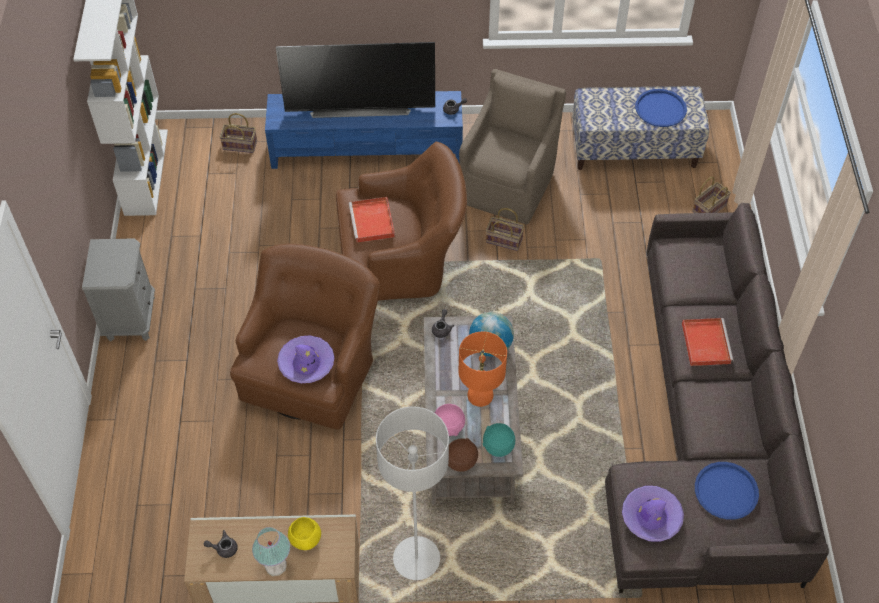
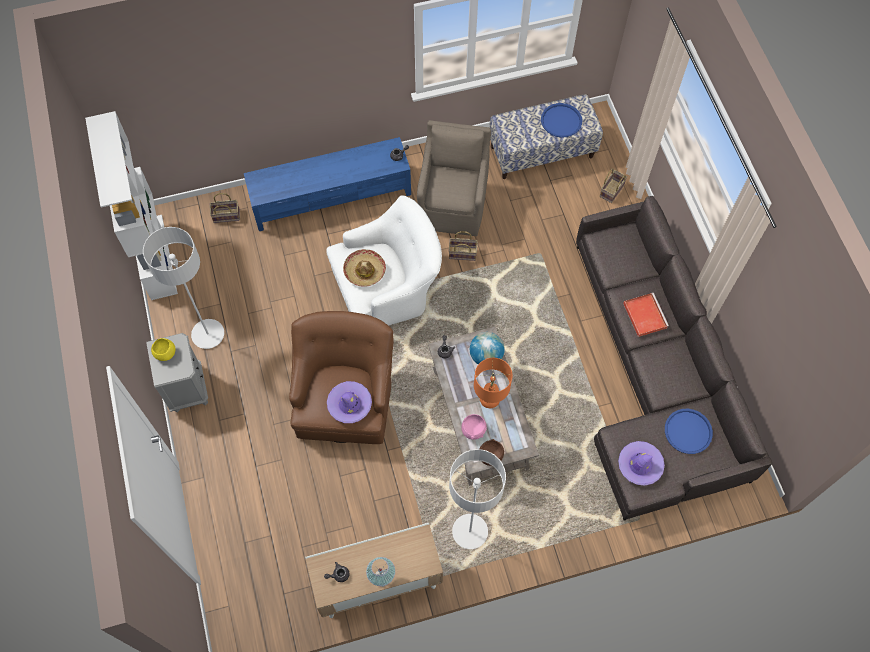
camera: 15 degrees left, 10 degrees up
television [276,42,435,118] -> none
yellow bowl [288,517,321,550] -> yellow bowl moved to [151,338,175,361]
brown armchair [336,142,467,301] -> white armchair [326,195,442,326]
red tray [349,197,395,242] -> hat [343,249,386,287]
turquoise bowl [483,423,515,457] -> none
none -> grey floor lamp [143,227,224,349]

